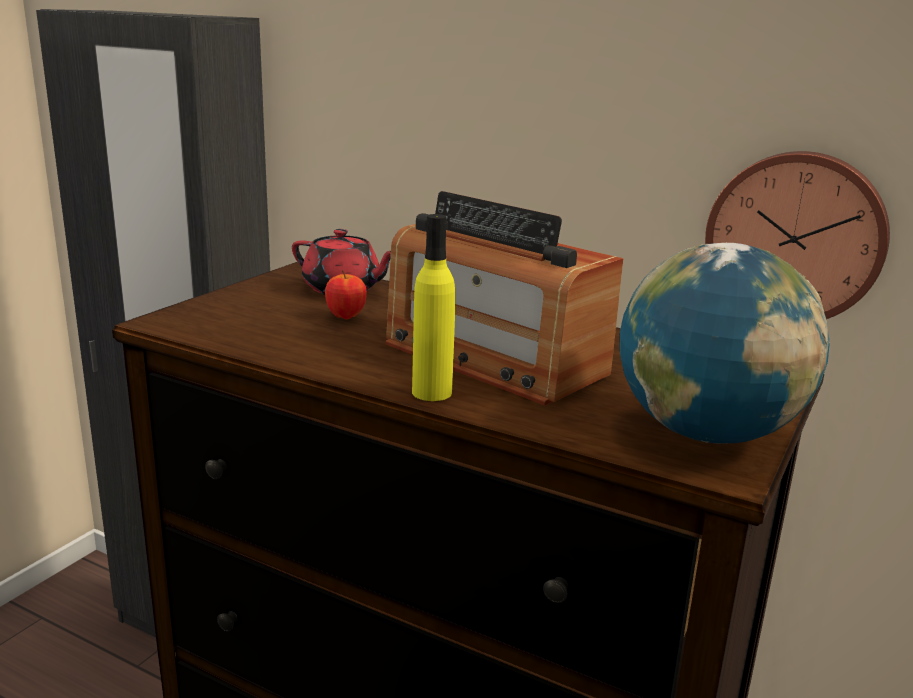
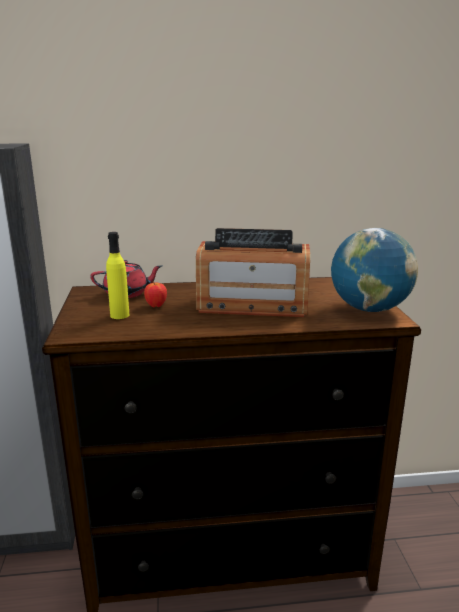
camera: 35 degrees left, 0 degrees up
yellow bottle [412,214,455,401] -> yellow bottle moved to [106,232,129,319]
wall clock [705,151,890,319] -> none

